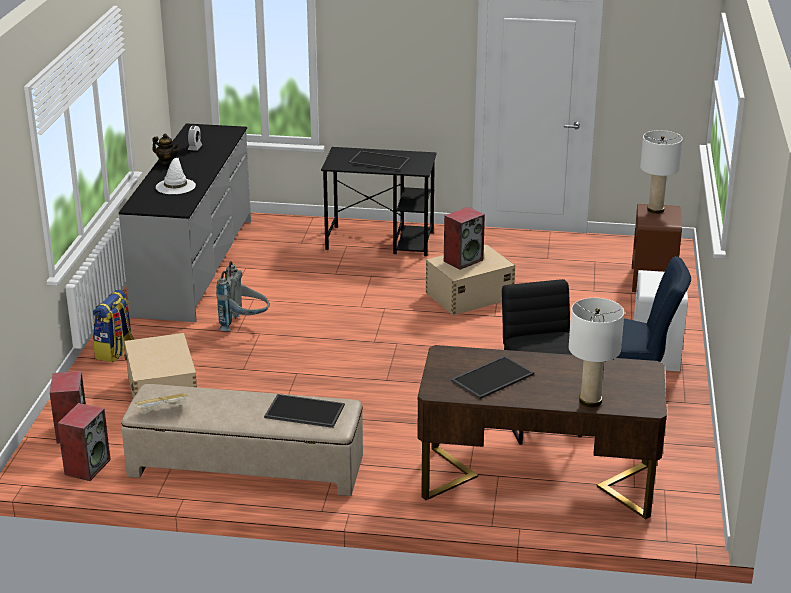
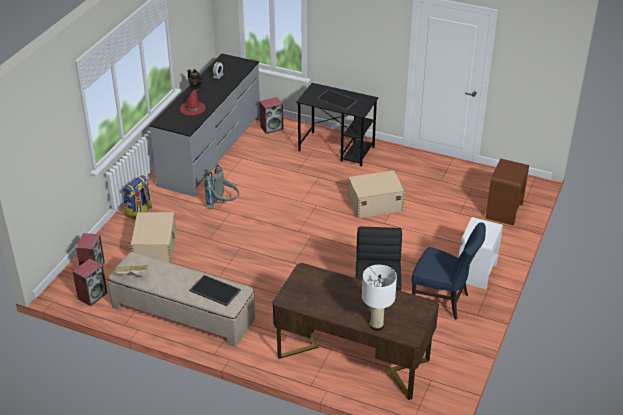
camera: 15 degrees right, 10 degrees up
white hat [156,157,196,194] -> red hat [180,88,206,115]
speaker [444,207,485,270] -> speaker moved to [259,97,283,134]
tray [451,356,534,399] -> none
white table lamp [640,130,683,214] -> none

